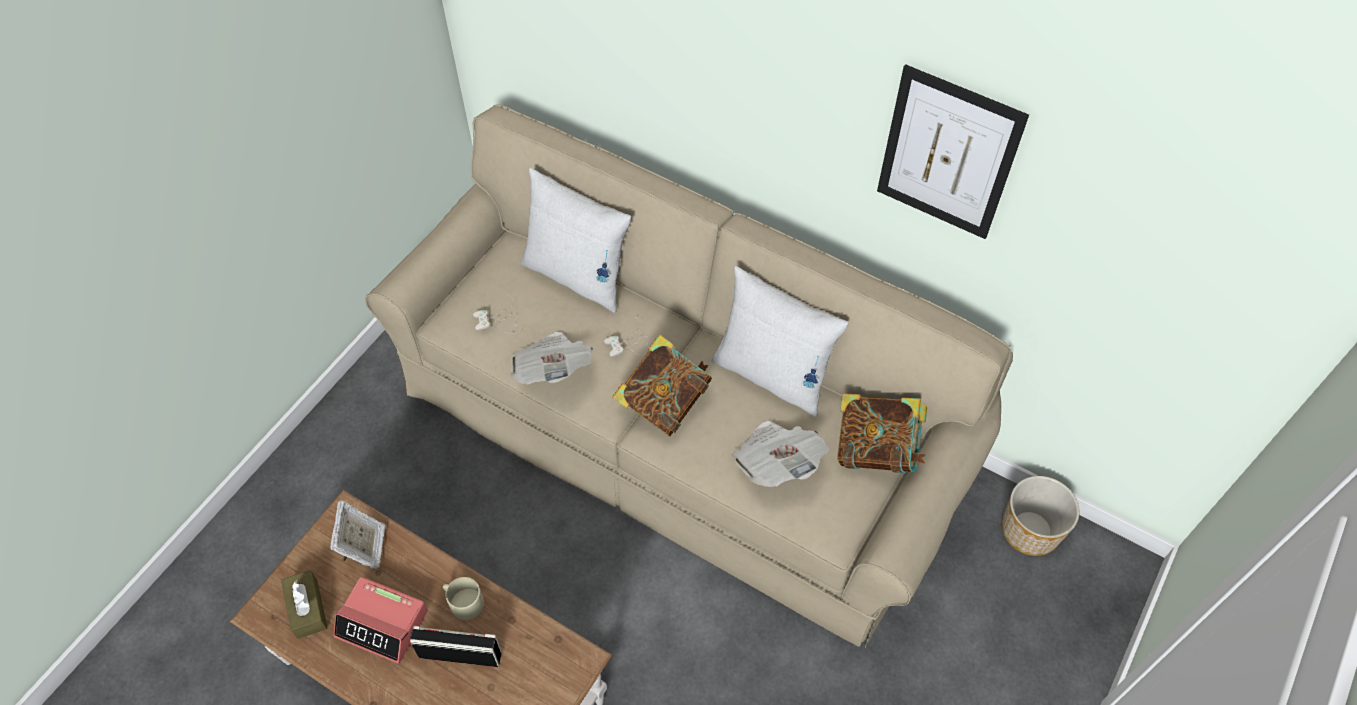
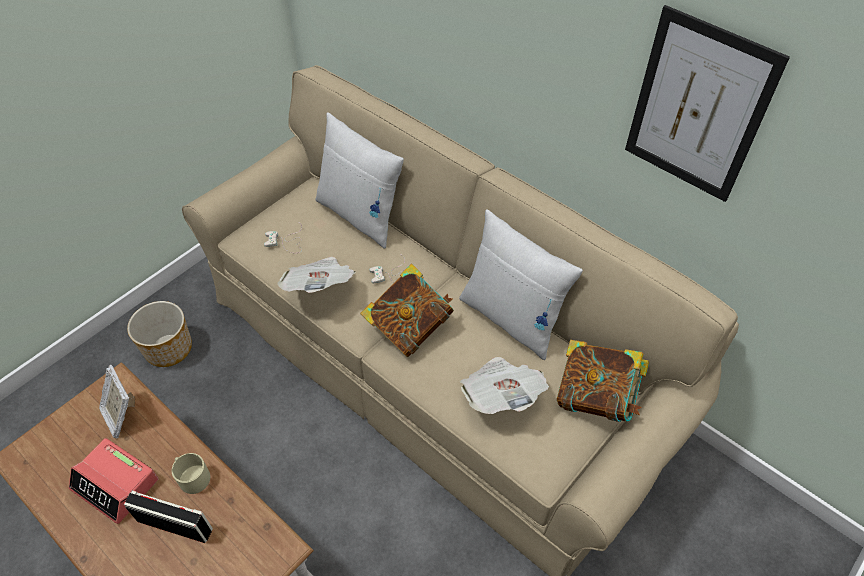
camera: 10 degrees right, 5 degrees down
brown tissue box [281,570,328,639] -> none
picture frame [330,500,385,569] -> picture frame turned 135 degrees clockwise [99,365,135,439]
planter [1002,476,1079,556] -> planter moved to [127,301,192,367]

